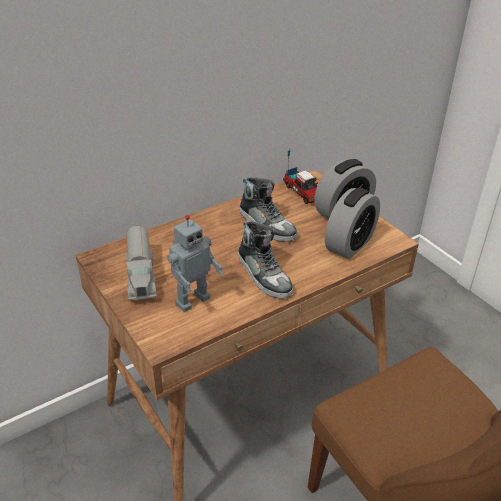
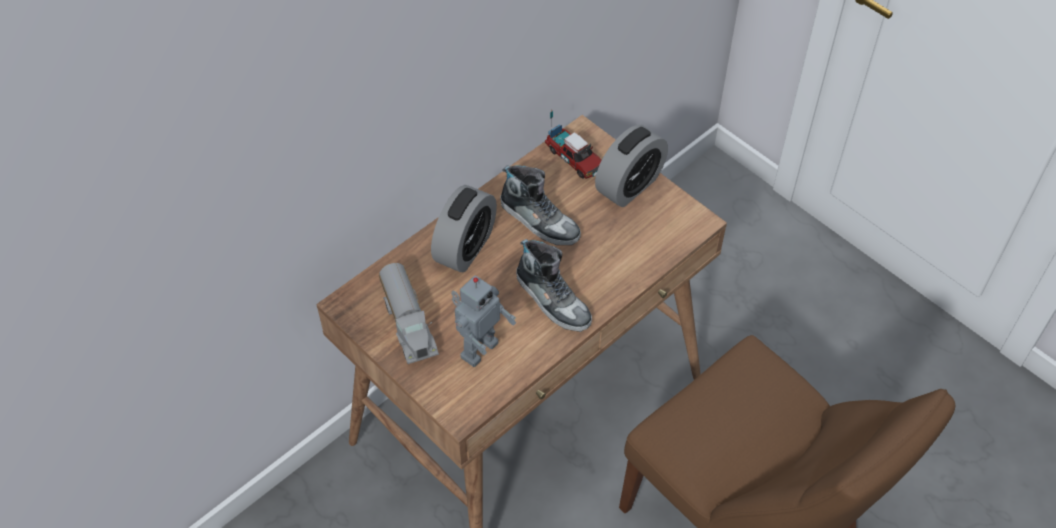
camera: 10 degrees left, 15 degrees up
alarm clock [325,187,380,259] -> alarm clock moved to [431,185,497,272]

